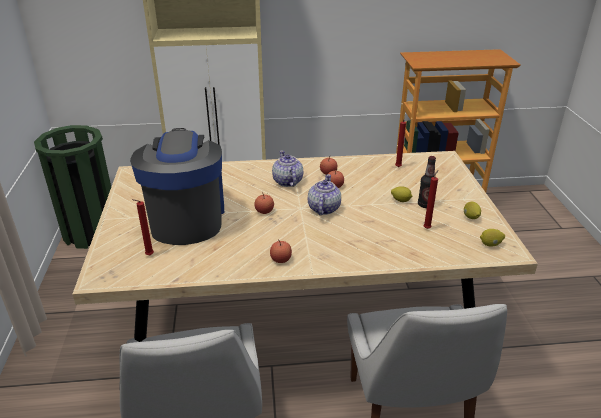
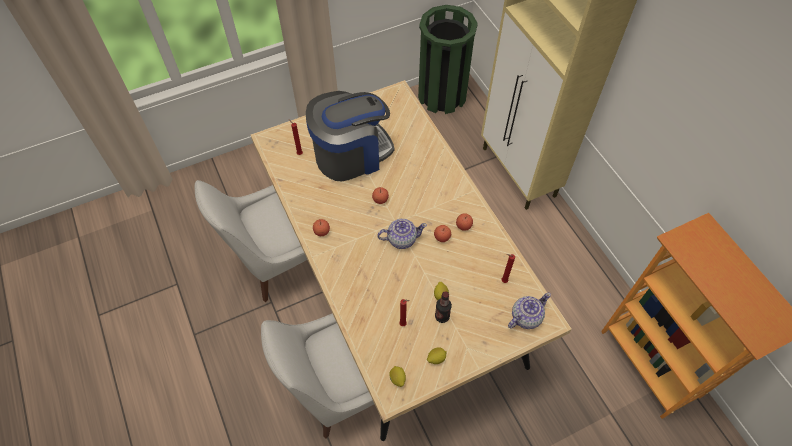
camera: 70 degrees right, 25 degrees up
teapot [272,150,303,187] -> teapot moved to [508,293,551,329]

